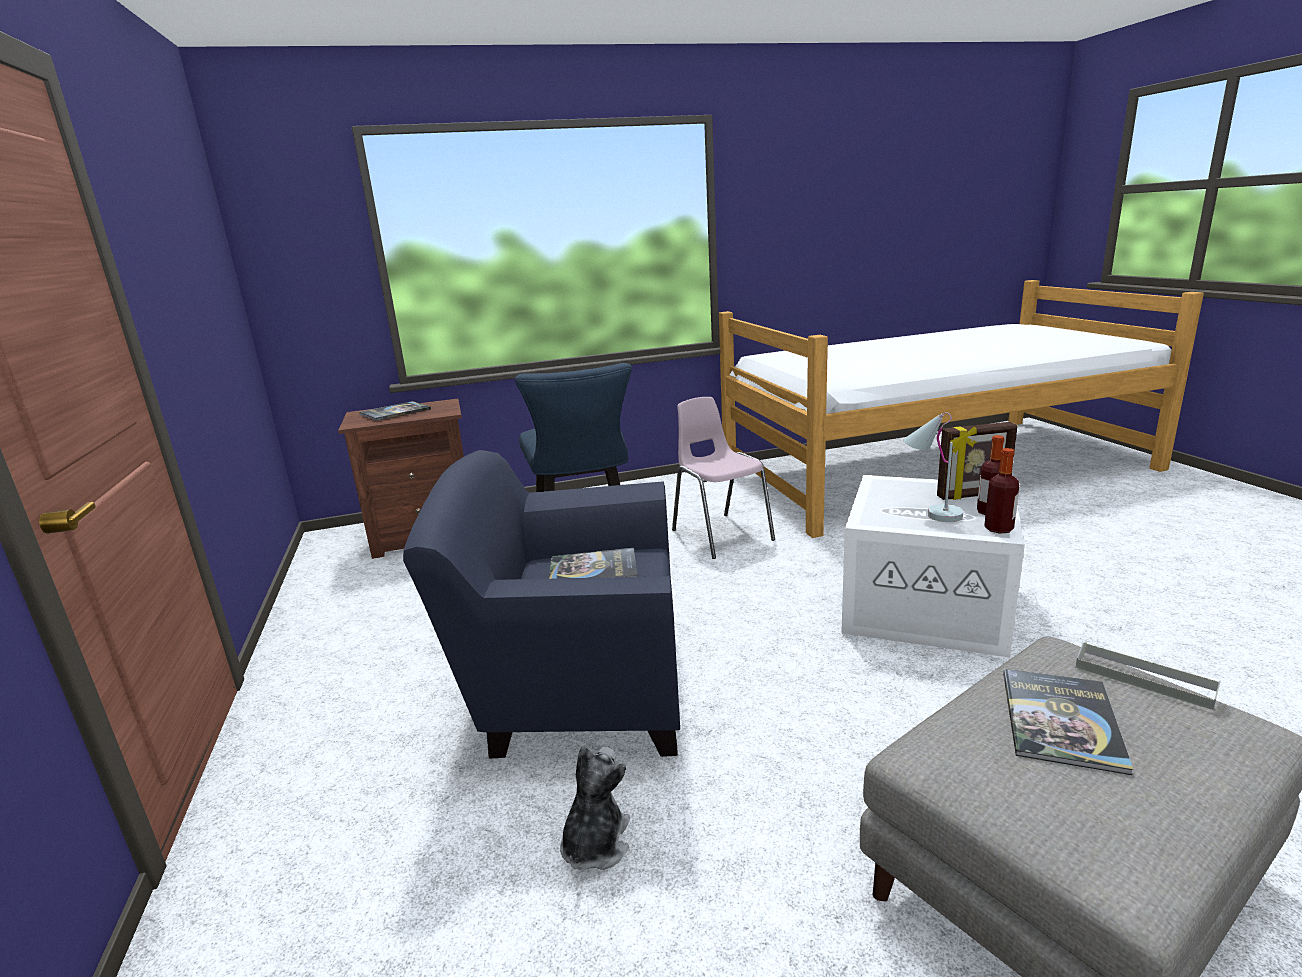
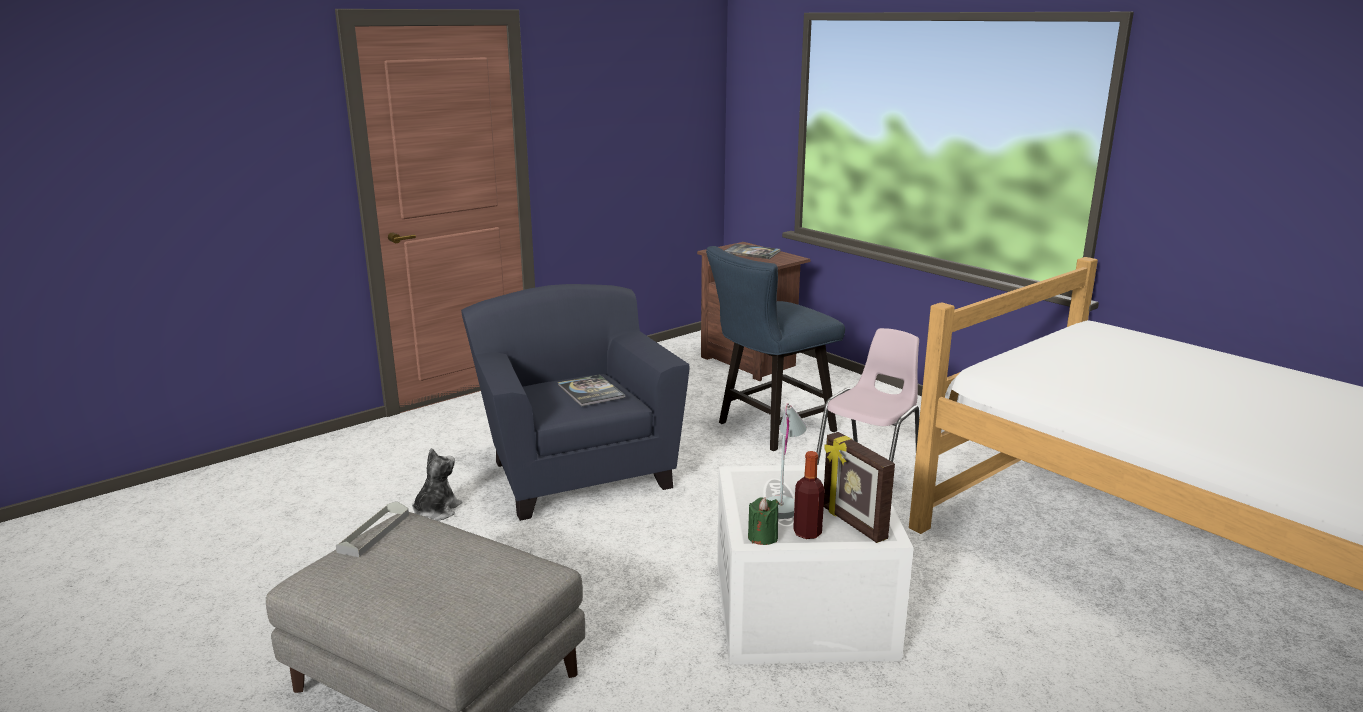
camera: 65 degrees right, 0 degrees up
plush toy [560,746,630,870] -> plush toy turned 60 degrees counterclockwise [412,448,462,521]
bottle [984,448,1019,534] -> green candle [748,498,779,545]
book [1003,669,1134,775] -> none
grey tray [1075,642,1221,710] -> grey tray moved to [336,501,409,557]

